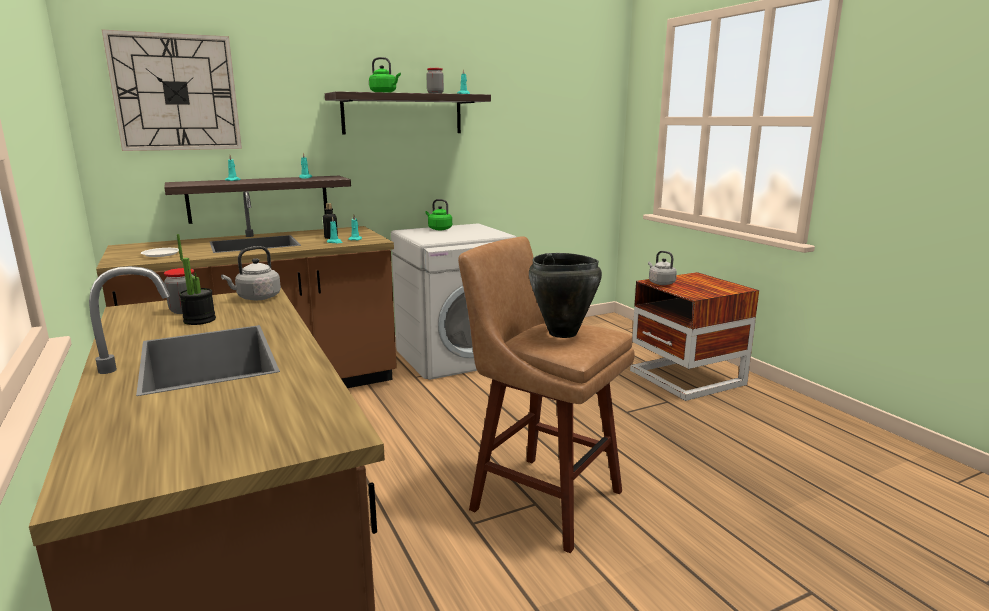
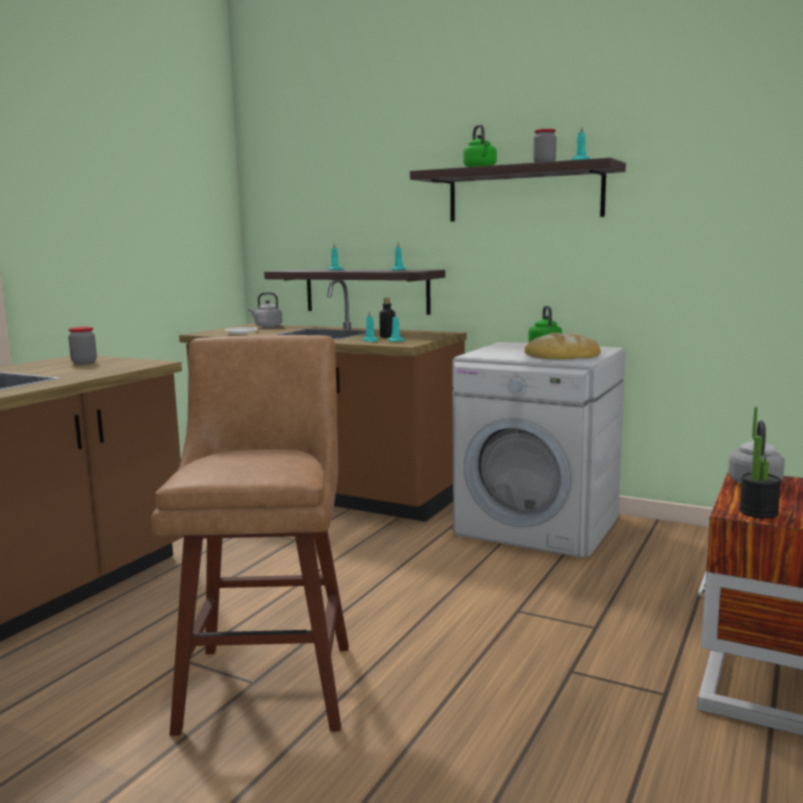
camera: 55 degrees right, 5 degrees down
wall clock [102,30,242,151] -> none
potted plant [177,234,216,325] -> potted plant moved to [739,407,782,519]
grey kettle [221,246,281,300] -> grey kettle moved to [248,292,282,328]
black cooking pot [529,253,602,338] -> none
none -> bread [524,333,601,360]

